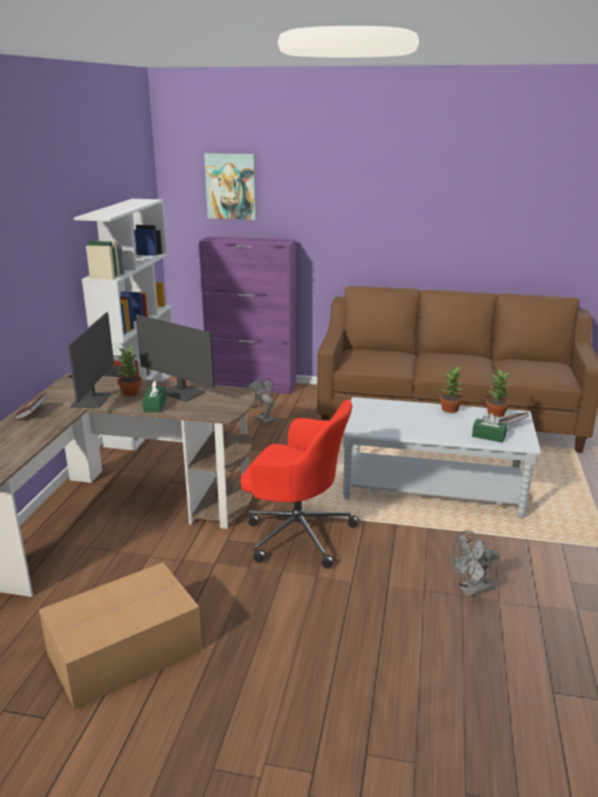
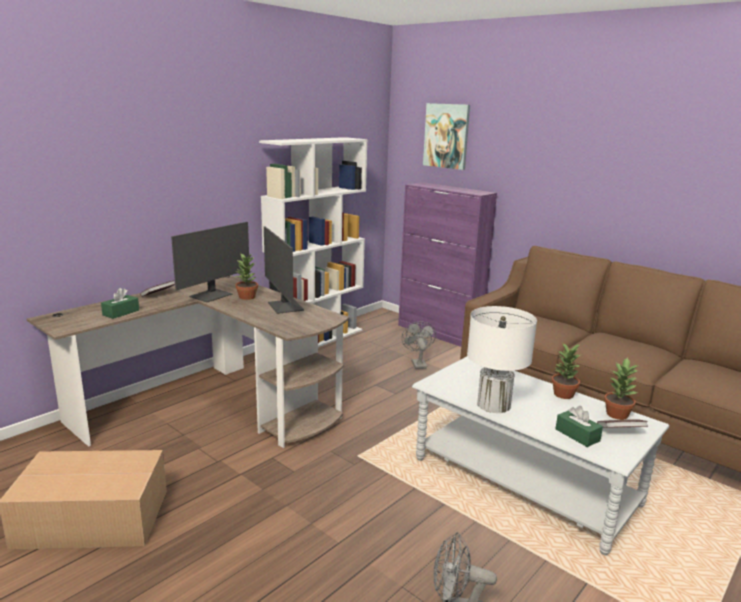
camera: 30 degrees right, 5 degrees down
green tissue box [142,380,167,412] -> green tissue box moved to [101,288,139,319]
red office chair [240,400,359,569] -> none
none -> white table lamp [467,306,537,413]

